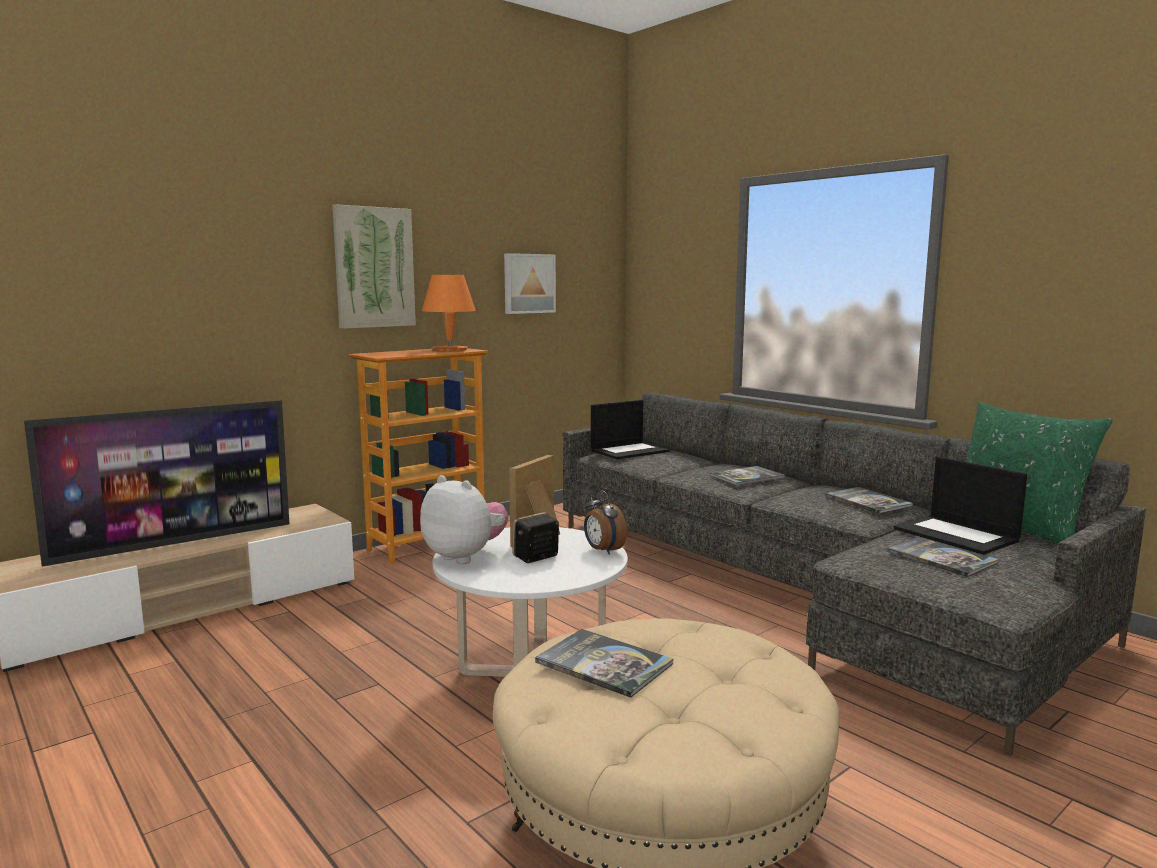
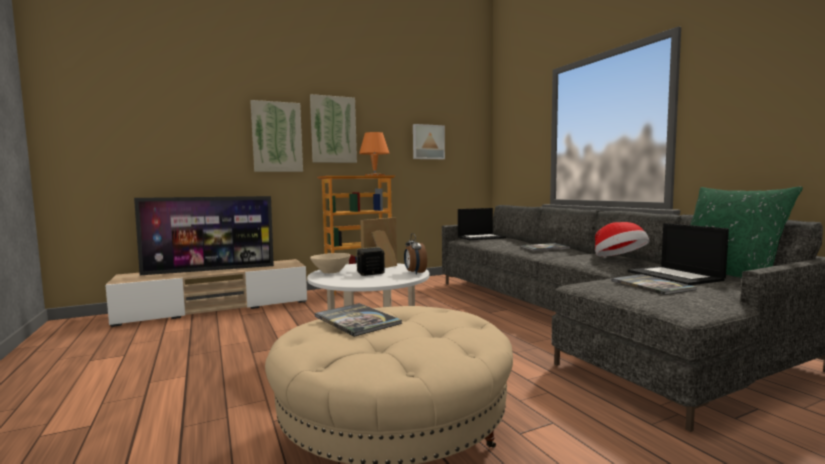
camera: 15 degrees right, 5 degrees down
plush toy [420,475,508,564] -> beige bowl [310,253,351,273]
book [825,487,913,514] -> hat [595,222,650,257]
none -> picture [250,100,303,172]

